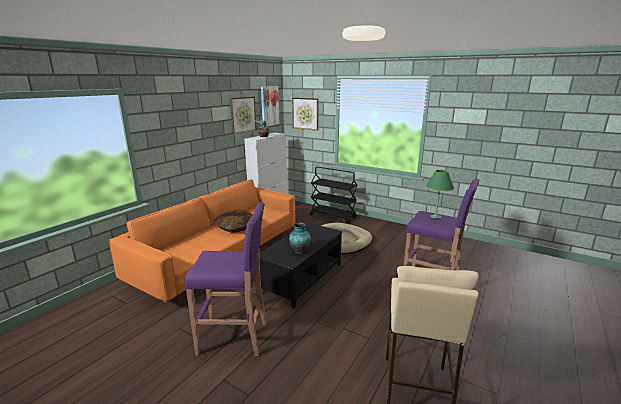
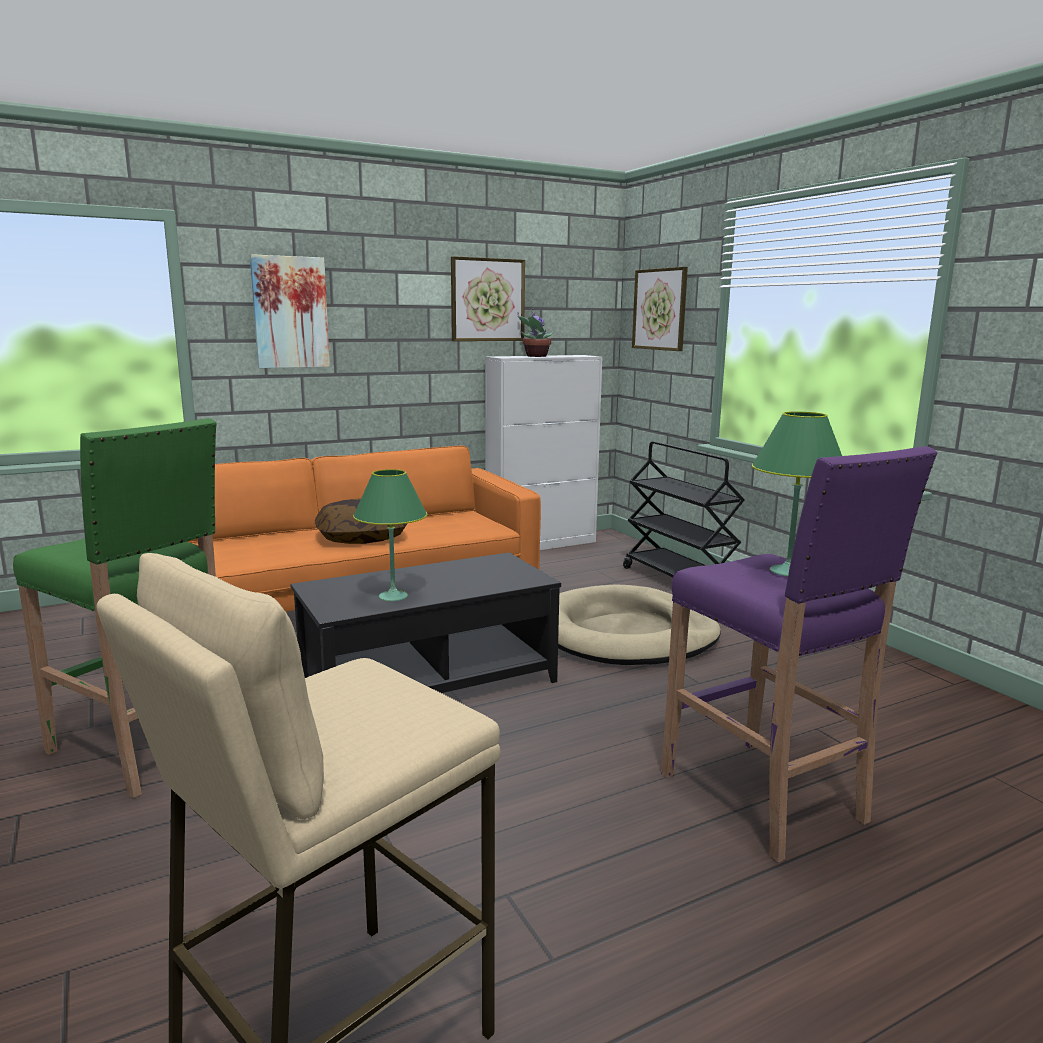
camera: 30 degrees right, 5 degrees down
purple stool [184,202,266,356] -> green stool [13,418,217,798]
picture [261,86,279,127] -> picture moved to [250,254,330,368]
vase [289,223,311,254] -> green table lamp [353,469,427,601]

